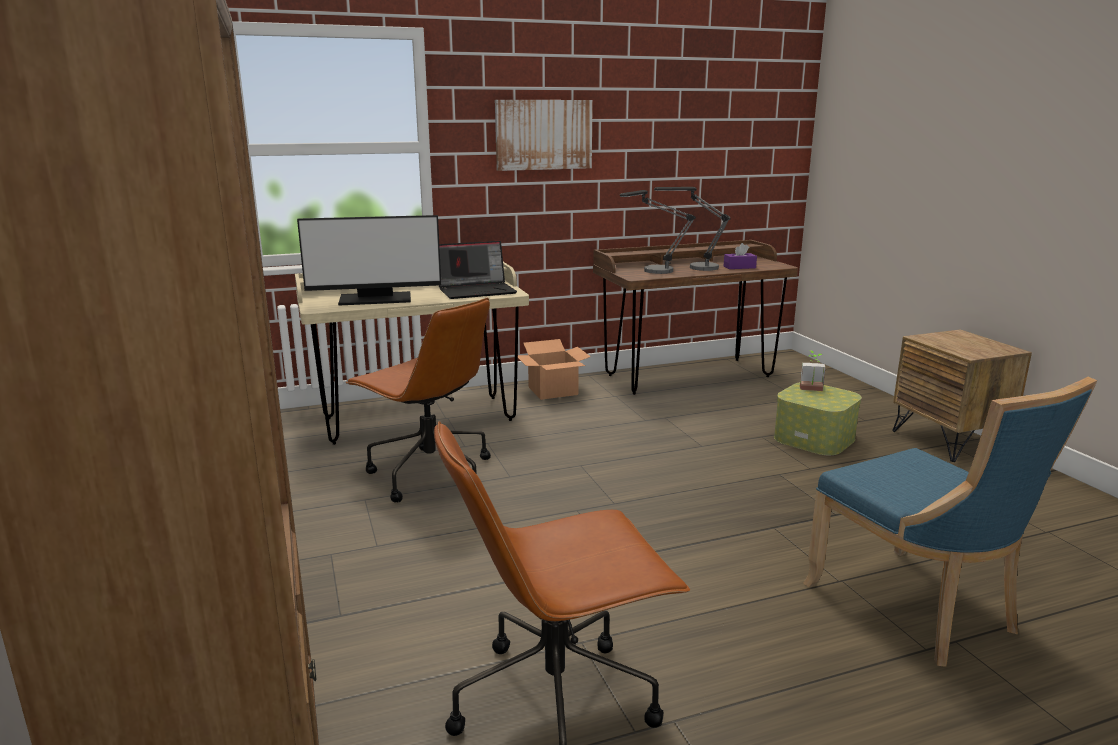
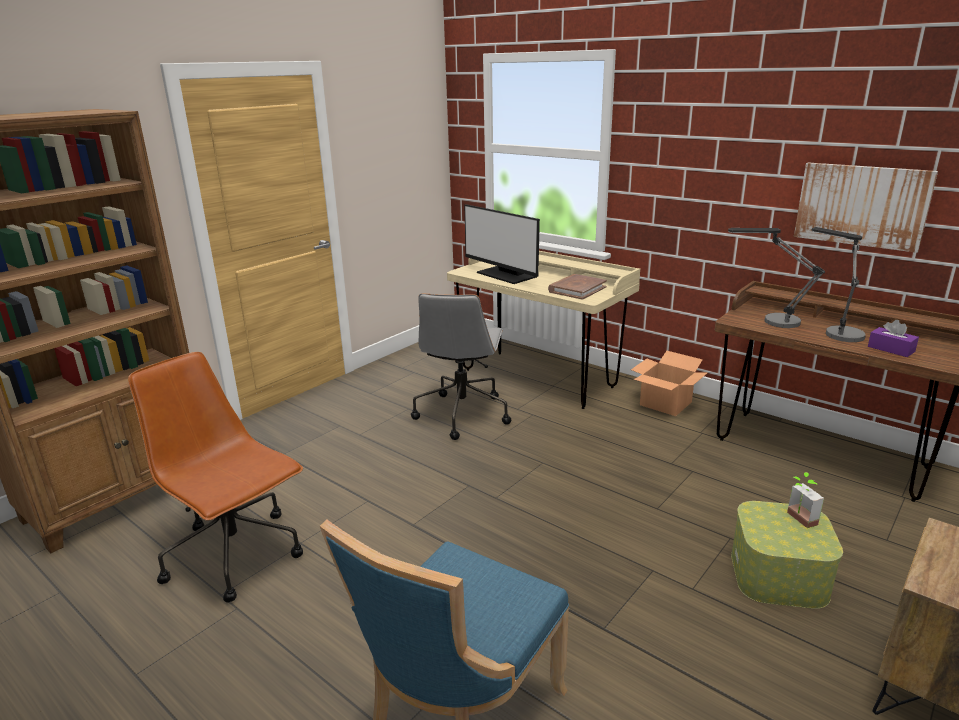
camera: 60 degrees right, 5 degrees up
brown office chair [346,298,491,502] -> grey office chair [411,293,511,440]
laptop [439,241,517,299] -> brown book [548,274,607,300]
picture [495,100,593,171] -> picture moved to [794,163,938,253]

